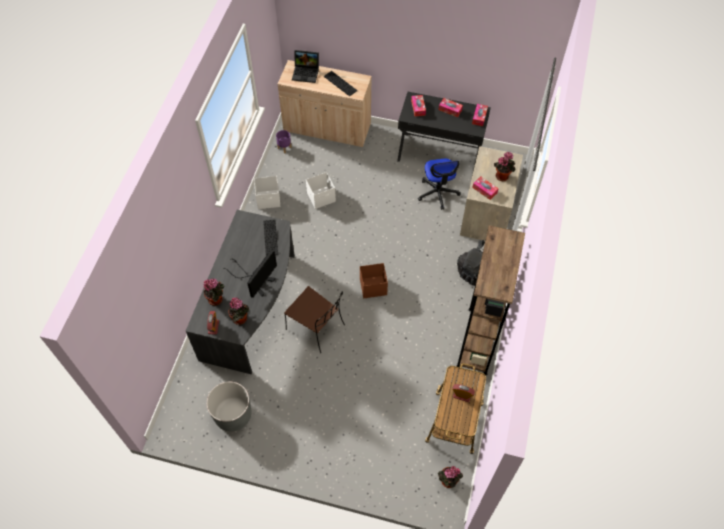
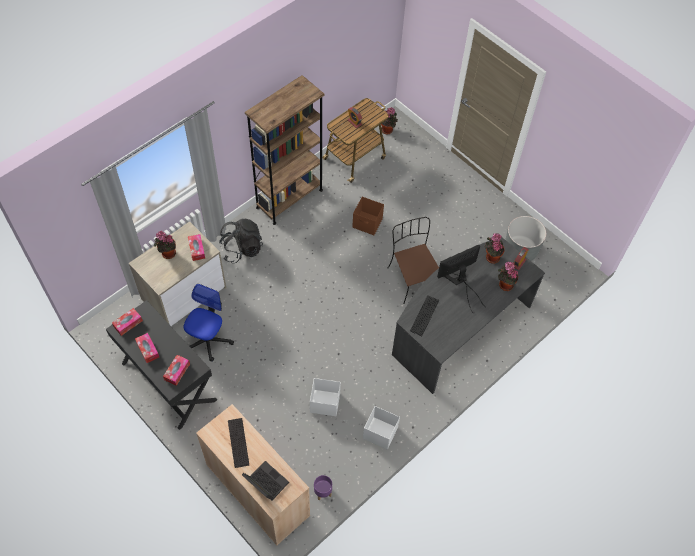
camera: 150 degrees left, 0 degrees up
brown storage box [360,263,388,298] -> brown storage box moved to [352,197,384,235]

